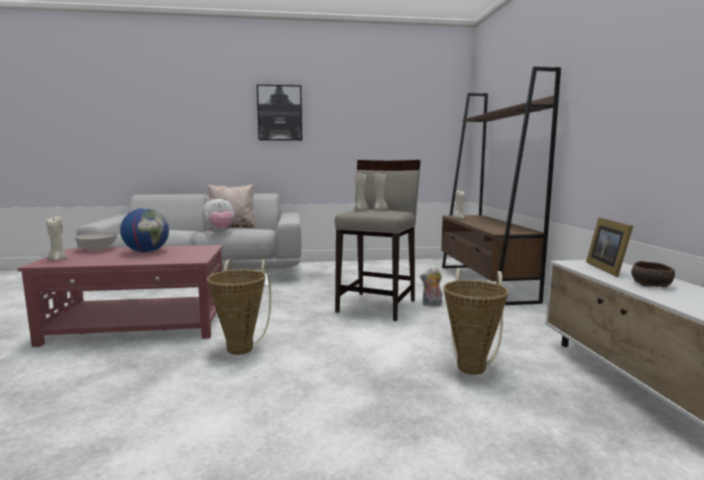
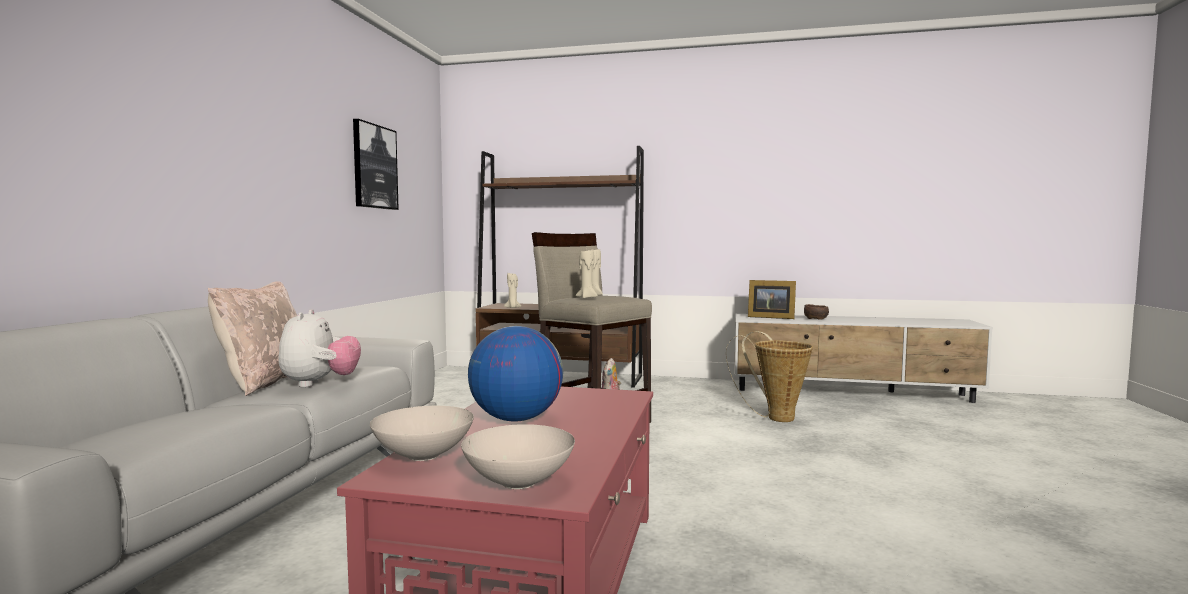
camera: 70 degrees left, 5 degrees down
beige candle [46,216,67,260] -> white bowl [461,424,575,489]
basket [207,259,271,355] -> none
picture [257,85,302,141] -> picture moved to [353,119,399,210]

